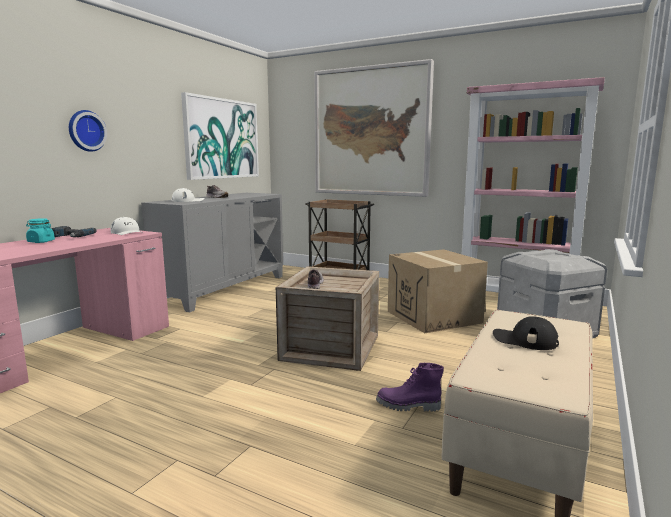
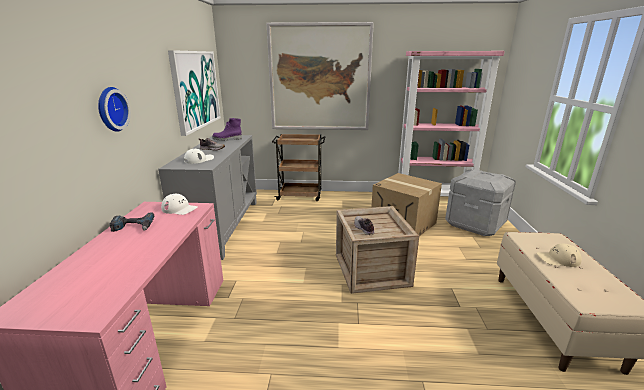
camera: 25 degrees left, 10 degrees up
turquoise jar [26,218,55,243] -> none
purple boot [376,363,444,412] -> purple boot moved to [212,118,242,141]
black cap [493,316,559,350] -> beige cap [537,243,582,267]

